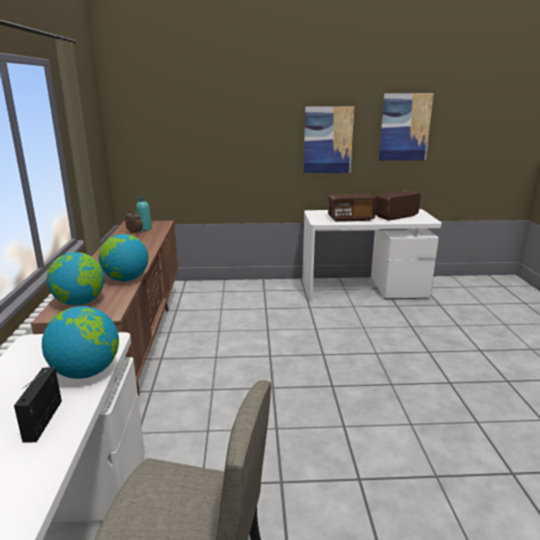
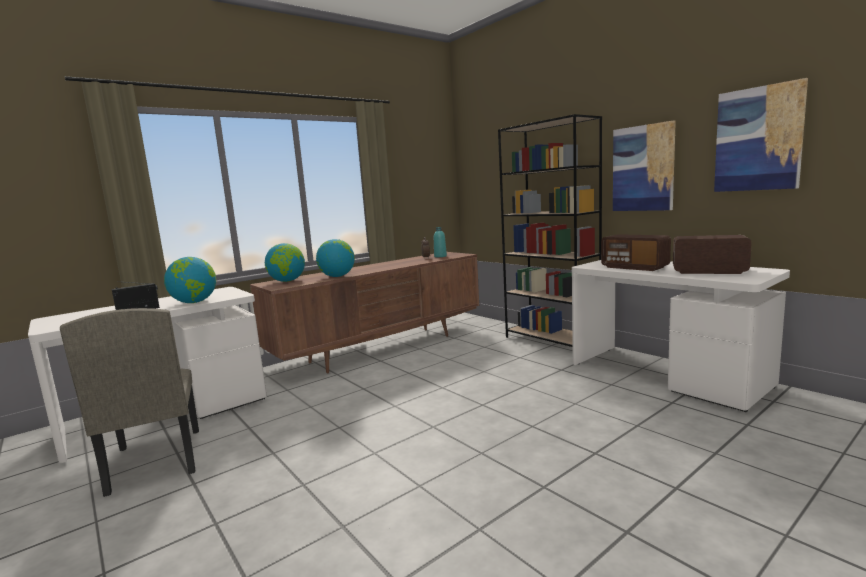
camera: 55 degrees right, 10 degrees down
none -> beige bookcase [498,114,602,347]

